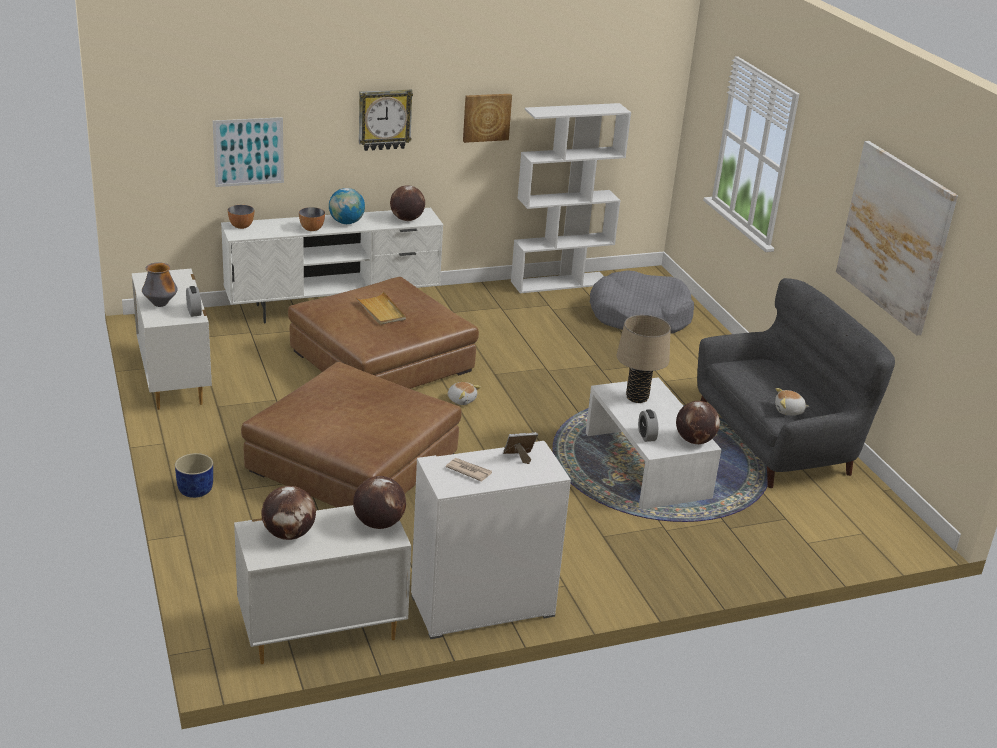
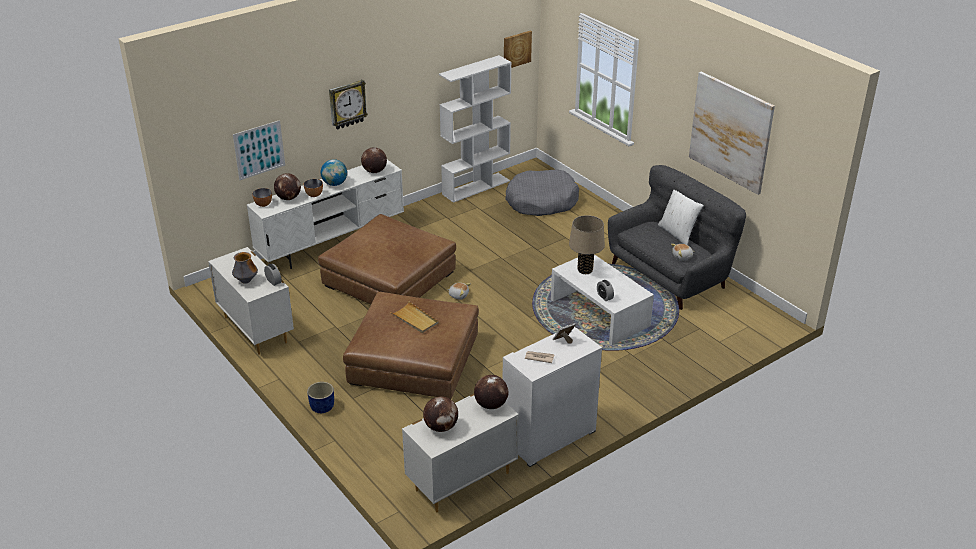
camera: 15 degrees left, 5 degrees up
beige tray [355,291,406,325] -> beige tray moved to [390,302,439,333]
picture [463,94,512,143] -> picture moved to [504,31,532,68]
globe [676,401,720,444] -> globe moved to [274,173,301,200]
none -> white pillow [658,190,704,245]

